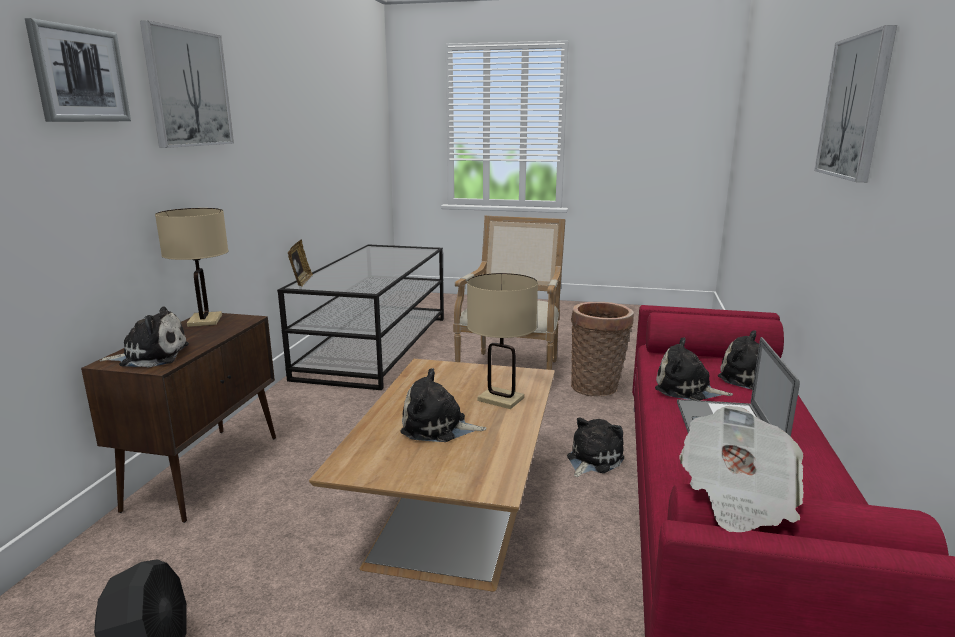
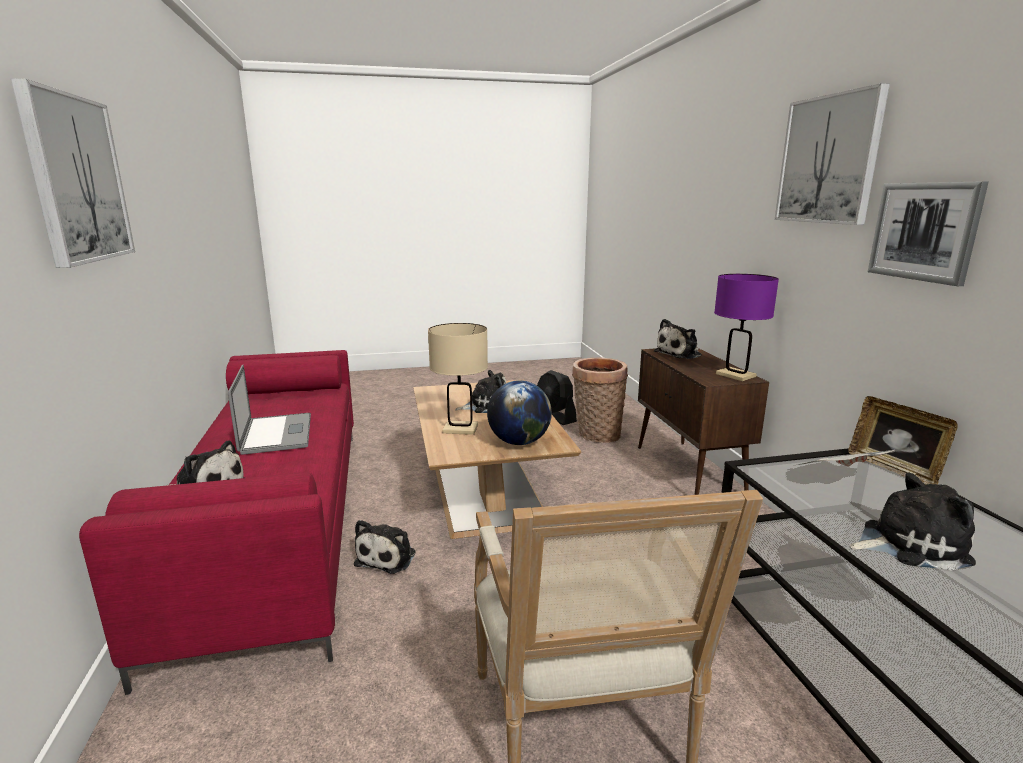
camera: 155 degrees right, 0 degrees up
picture [25,18,131,122] -> picture moved to [868,181,988,286]
beige table lamp [155,208,228,327] -> purple table lamp [714,274,779,381]
basket [571,302,634,396] -> basket moved to [572,358,628,443]
plush toy [655,337,733,400] -> plush toy moved to [849,473,976,571]
newspaper [679,406,804,532] -> newspaper moved to [797,450,901,467]
none -> globe [487,380,552,445]

